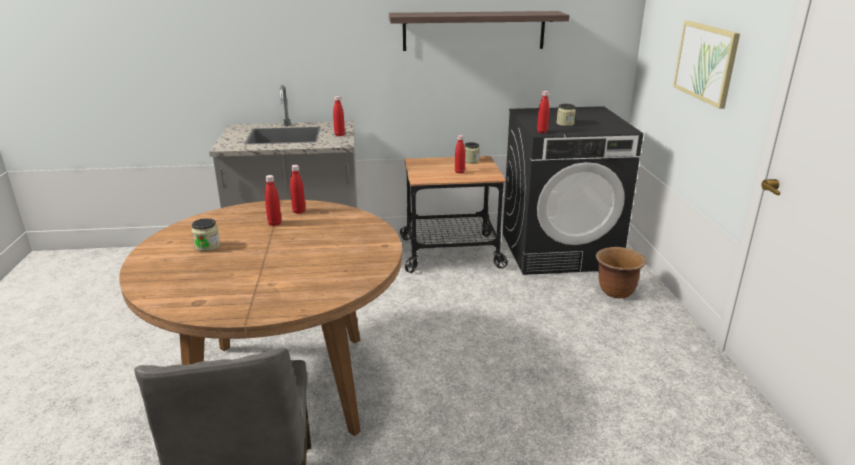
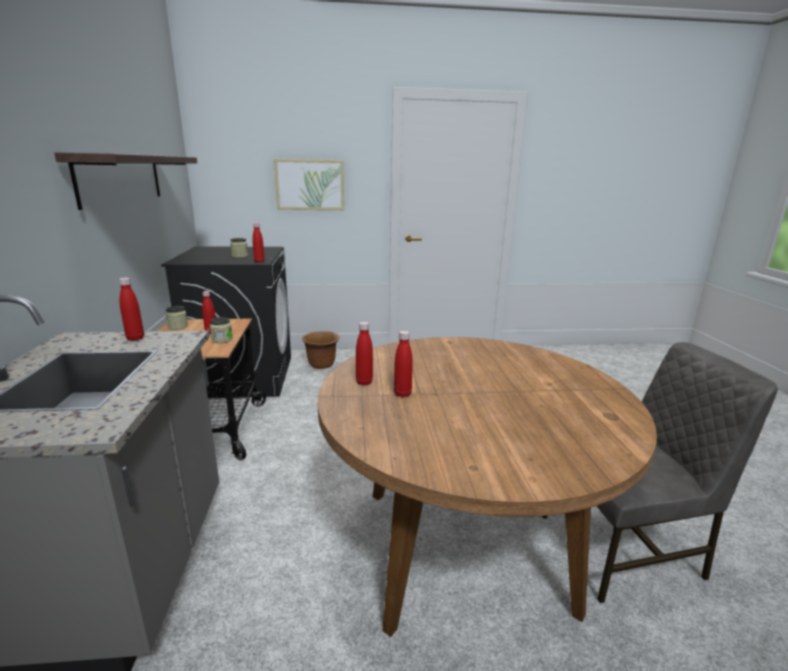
camera: 90 degrees left, 5 degrees down
jar [192,218,220,252] -> jar moved to [210,317,233,343]

